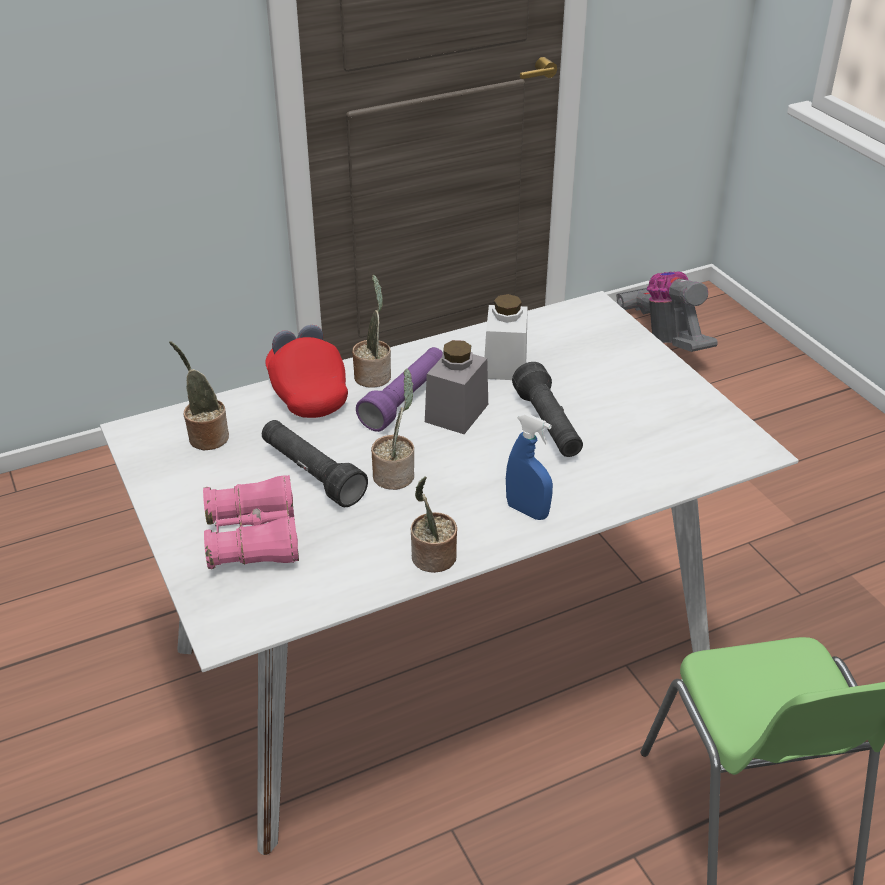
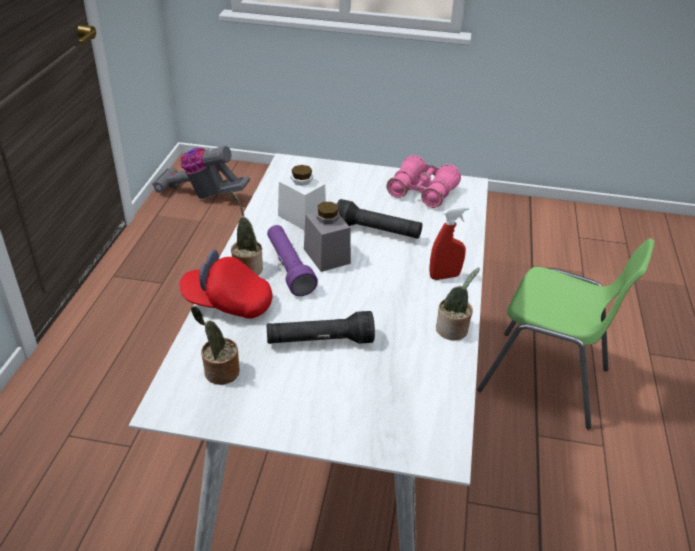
camera: 55 degrees left, 0 degrees up
pink binoculars [203,475,299,569] -> pink binoculars moved to [387,155,461,208]
potted plant [371,369,414,490] -> none
blue spray bottle [506,413,553,520] -> red spray bottle [429,206,469,280]

